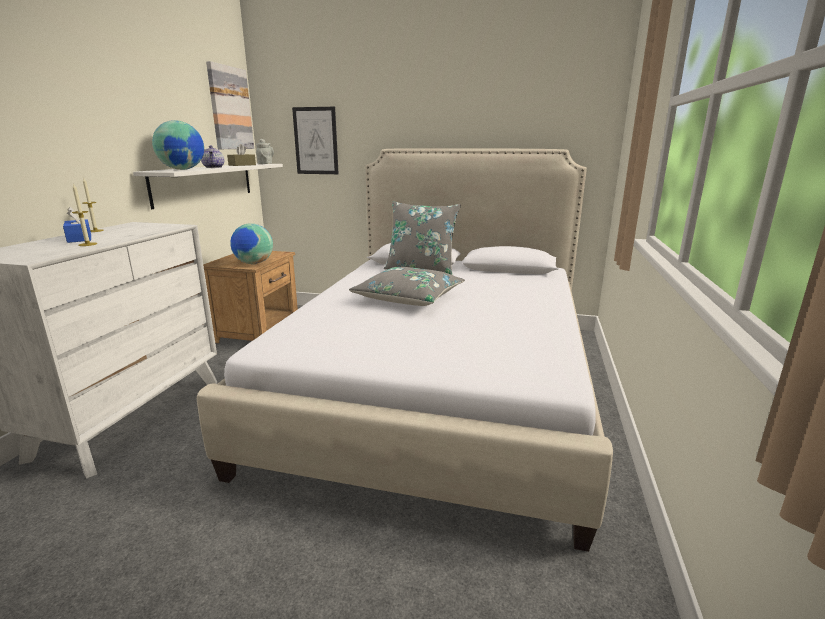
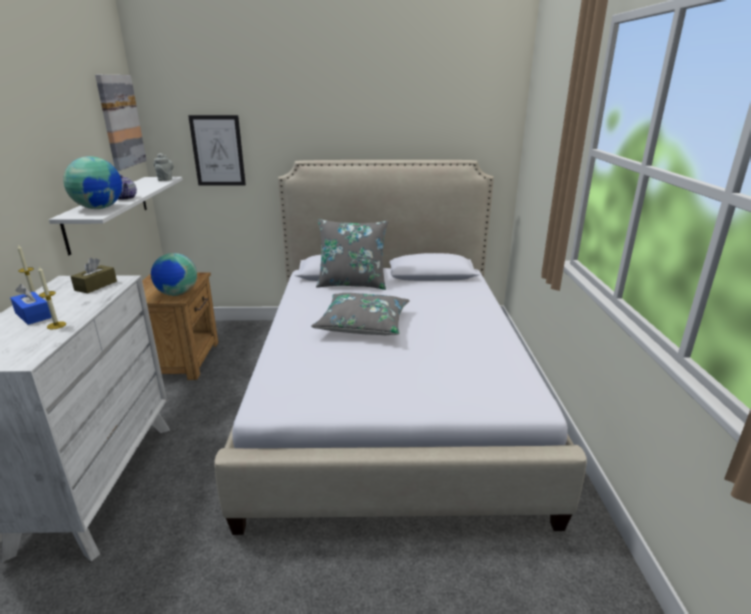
camera: 15 degrees left, 5 degrees up
brown tissue box [227,144,256,166] -> brown tissue box moved to [71,258,117,294]

